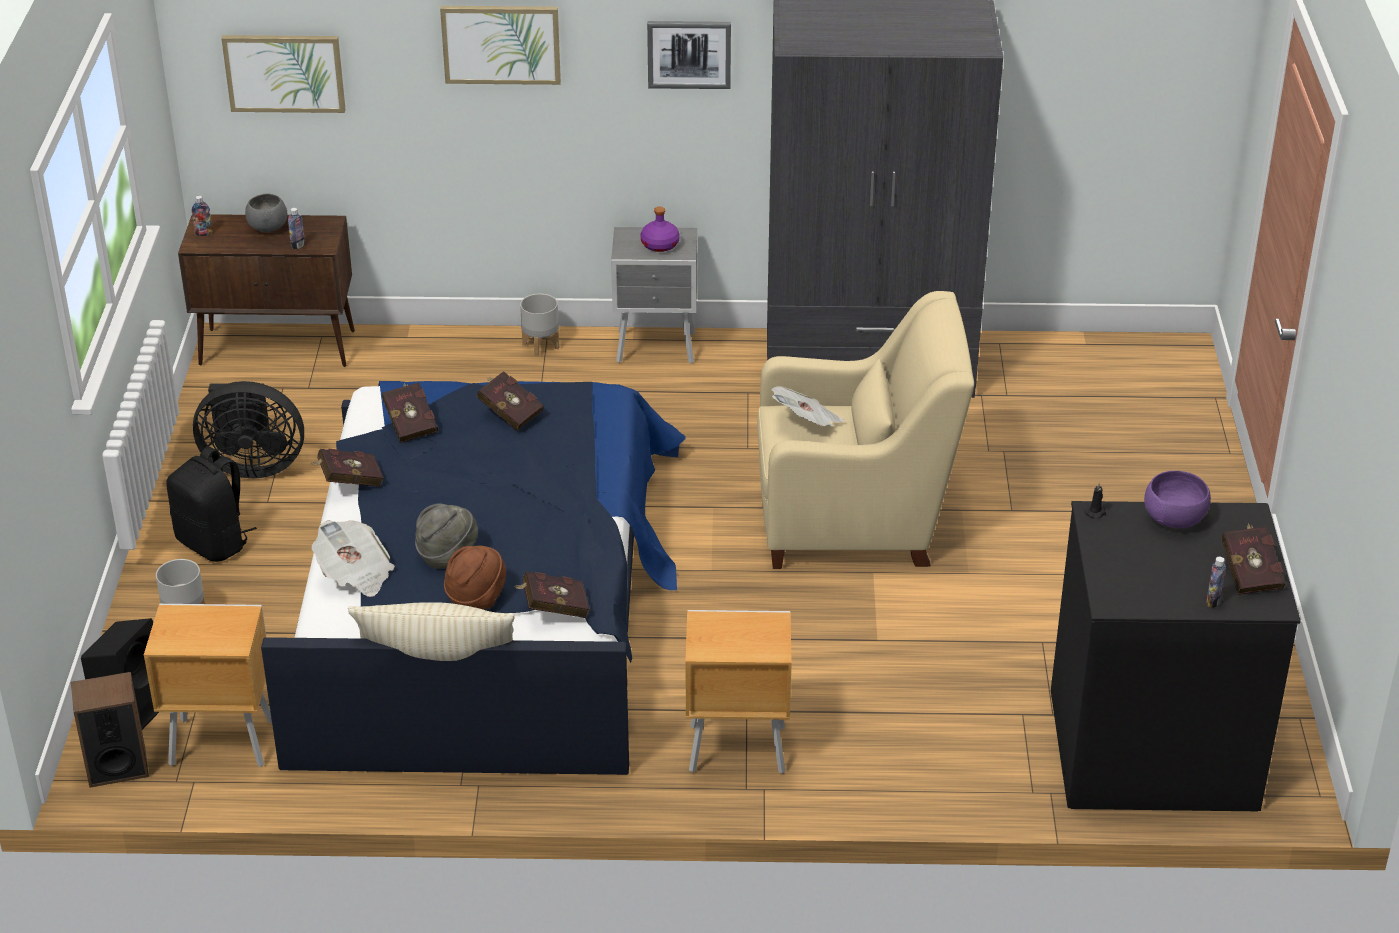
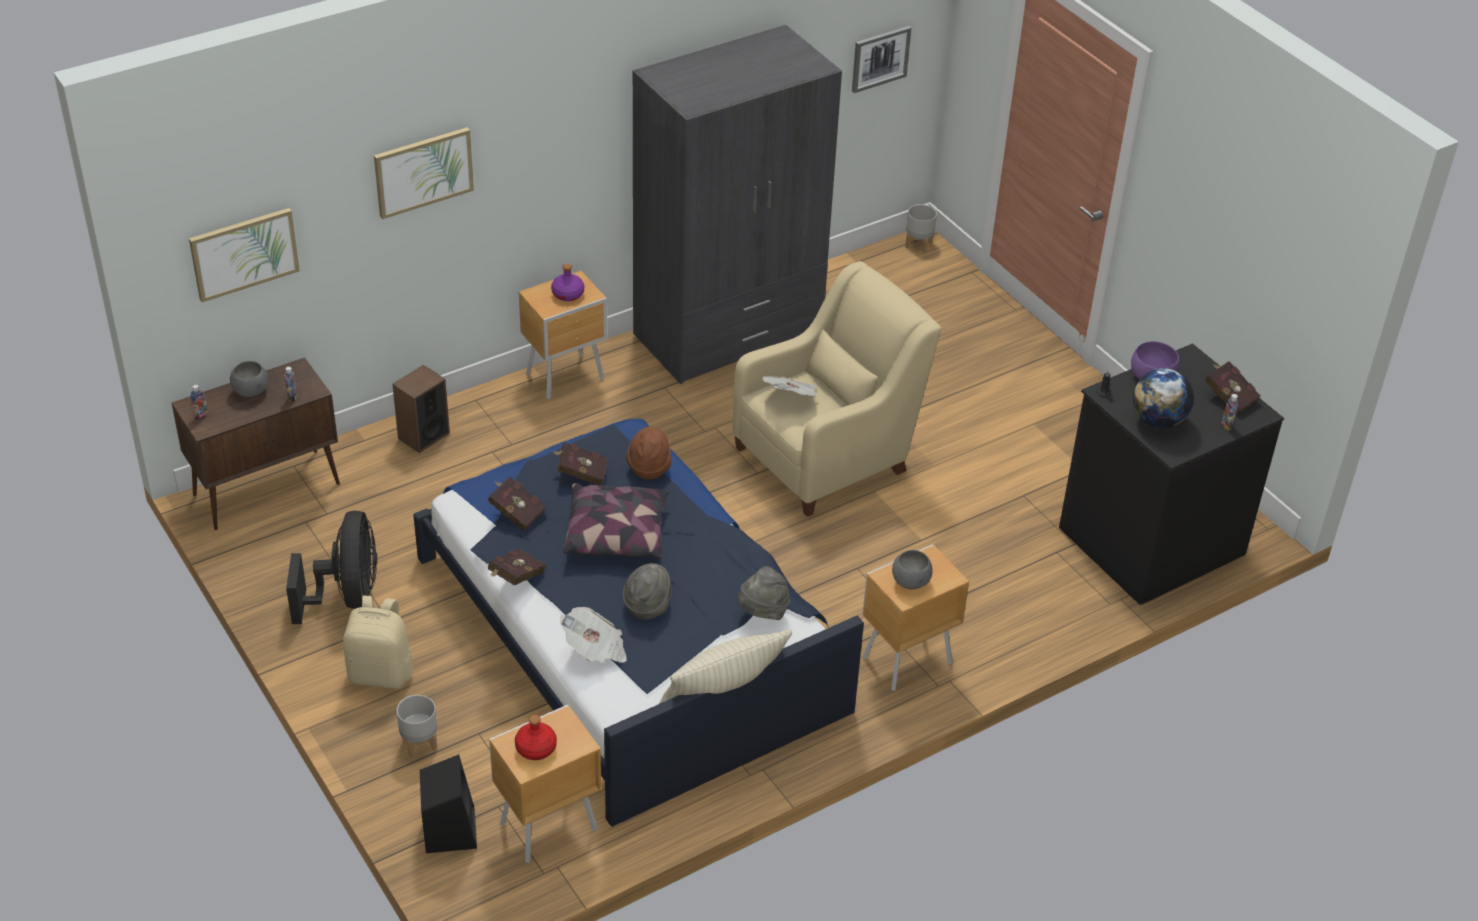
camera: 35 degrees left, 5 degrees up
speaker [71,672,149,788] -> speaker moved to [392,365,450,453]
black backpack [166,446,257,562] -> beige backpack [343,595,413,689]
black fan [193,381,304,478] -> black fan turned 60 degrees counterclockwise [286,511,377,624]
brown hat [444,546,506,610] -> brown hat moved to [626,427,672,480]
red book [513,572,590,618] -> grey hat [737,566,790,620]
grey planter [520,293,559,357] -> grey planter moved to [905,204,937,253]
grey nightstand [611,227,697,364] -> brown nightstand [519,270,607,399]
picture [647,21,731,89] -> picture moved to [852,26,911,93]
none -> red bottle [515,715,557,760]
none -> pillow [563,483,670,559]
none -> grey bowl [892,550,933,589]
none -> globe [1133,368,1194,428]

